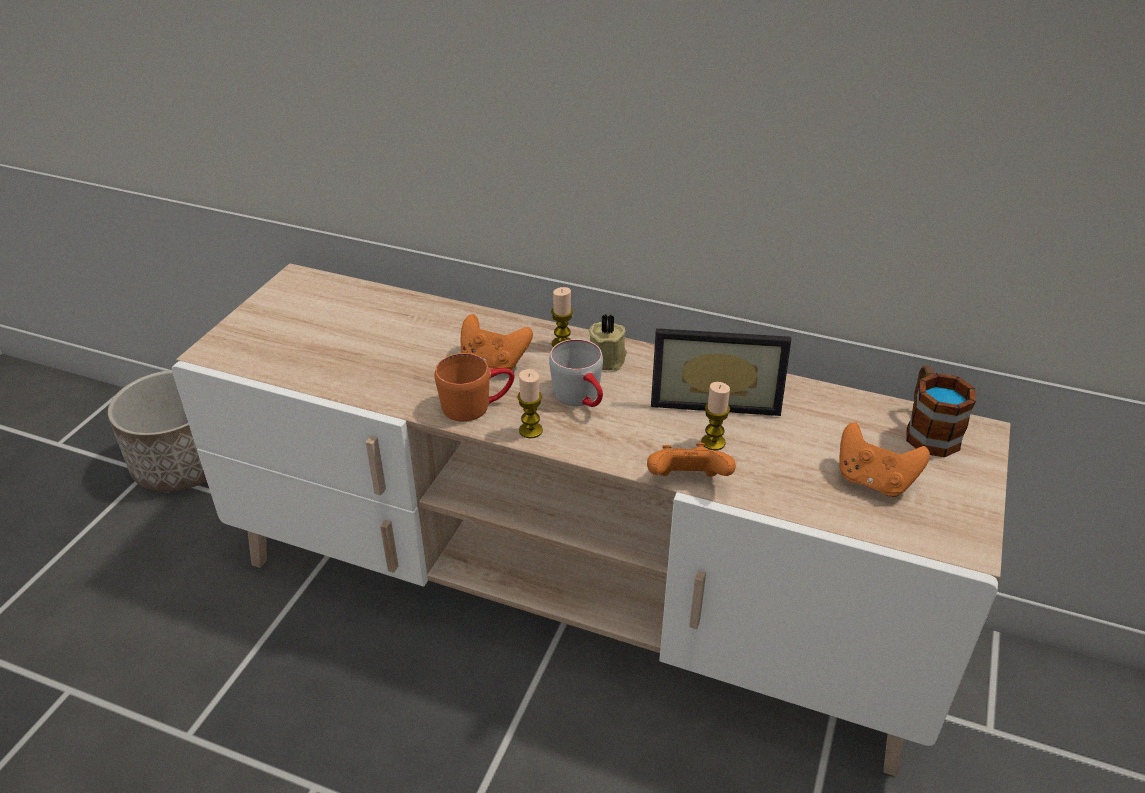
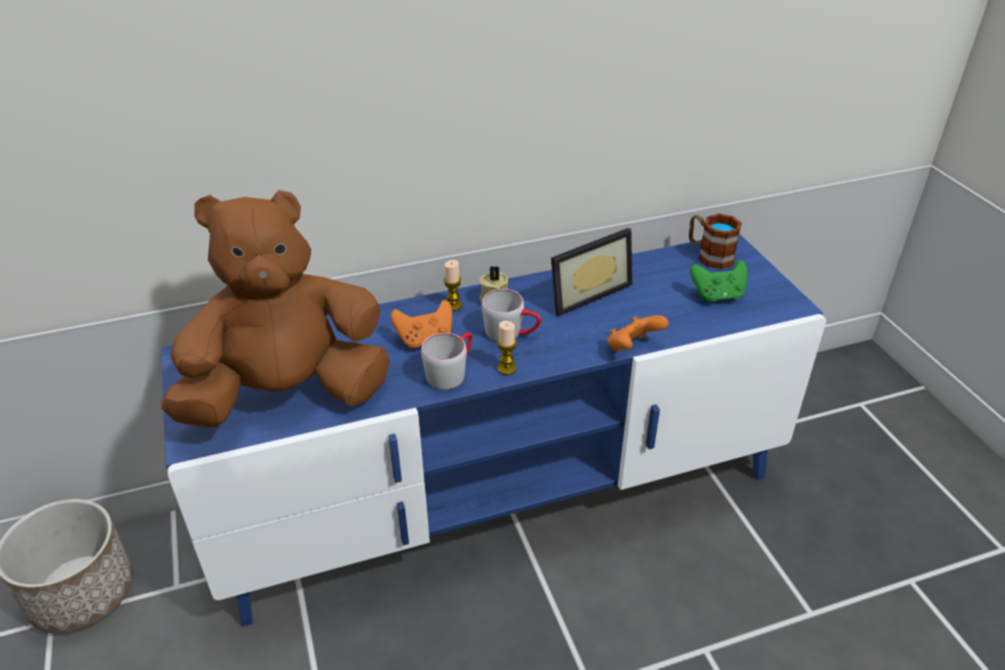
camera: 40 degrees left, 0 degrees up
beige tv stand [172,263,1011,777] -> blue tv stand [161,234,826,627]
orange mug [435,353,514,422] -> grey mug [421,332,472,390]
candle [701,382,730,451] -> none
orange game controller [840,422,930,497] -> green game controller [690,260,748,302]
none -> brown plush toy [161,190,390,427]

